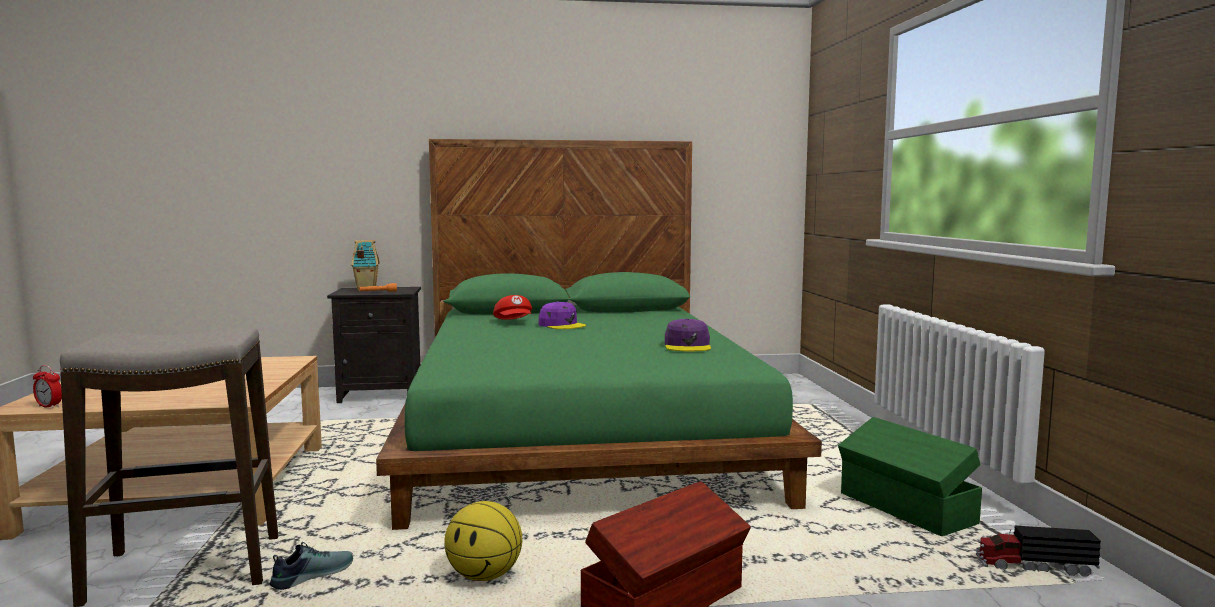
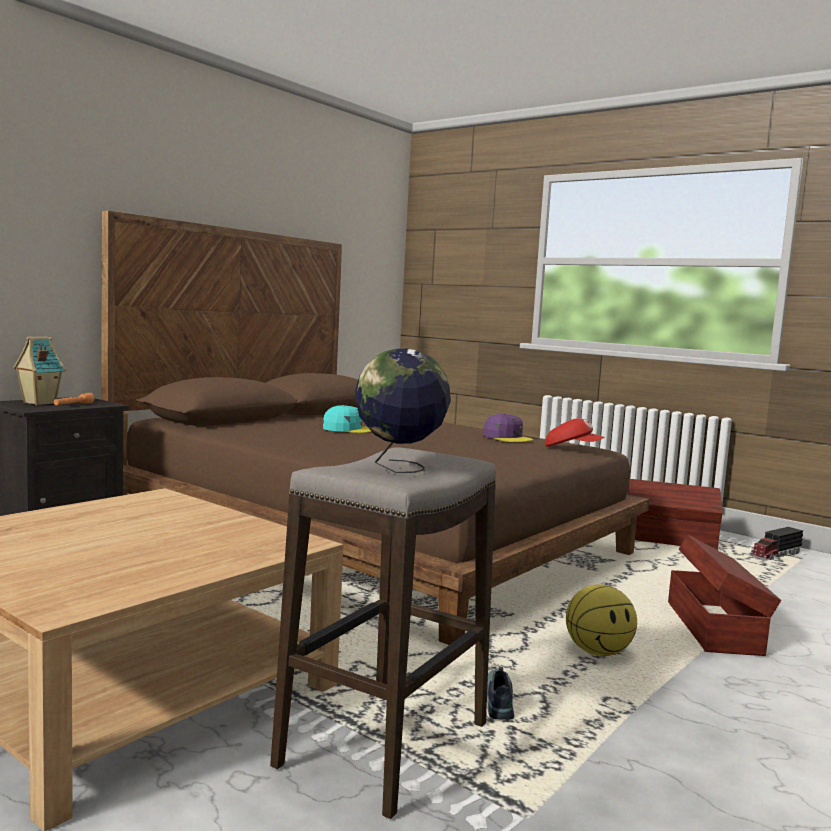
camera: 45 degrees left, 0 degrees up
alarm clock [33,365,62,409] -> none
green bed [376,139,822,530] -> brown bed [101,210,649,645]
red cap [493,295,532,320] -> red cap moved to [545,418,605,447]
purple cap [538,302,586,329] -> turquoise cap [323,405,372,433]
green storage box [838,417,982,536] -> brown storage box [628,479,722,550]
none -> globe [355,349,451,473]

